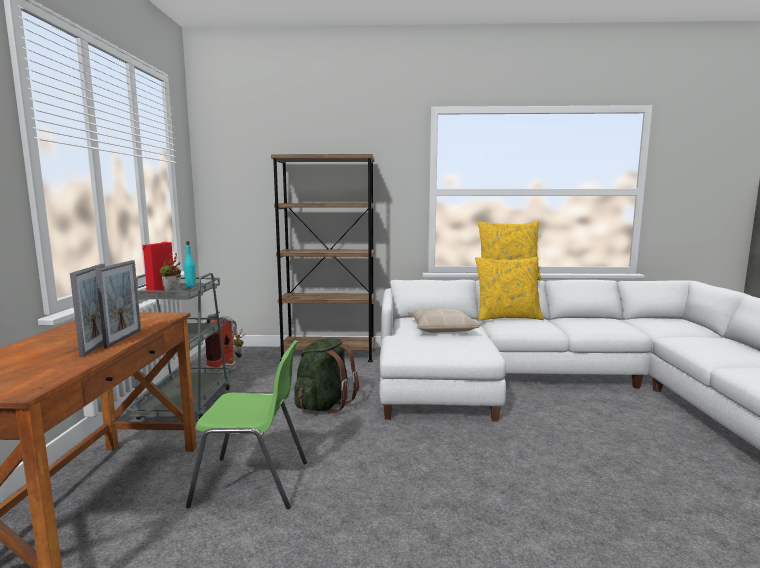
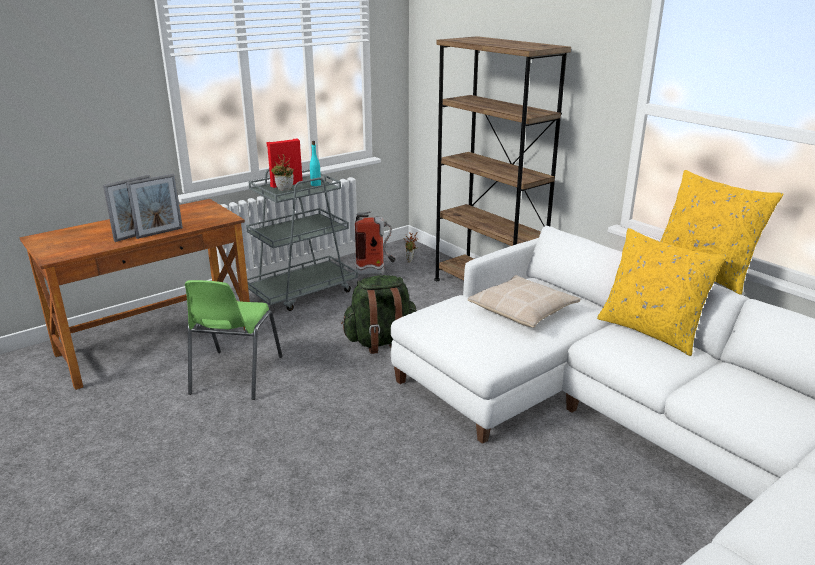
camera: 50 degrees right, 15 degrees up
green chair [186,340,307,509] -> green chair turned 45 degrees clockwise [185,280,282,400]

